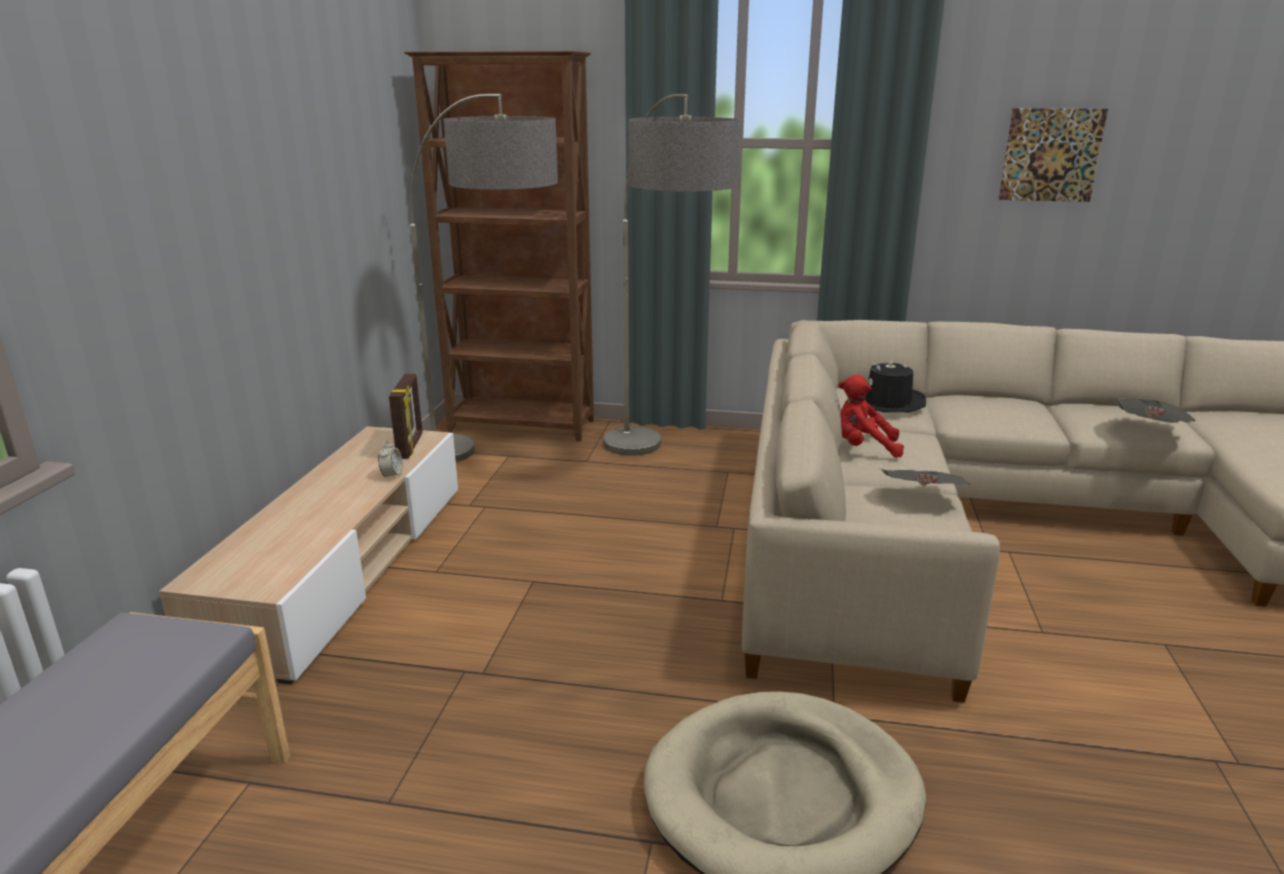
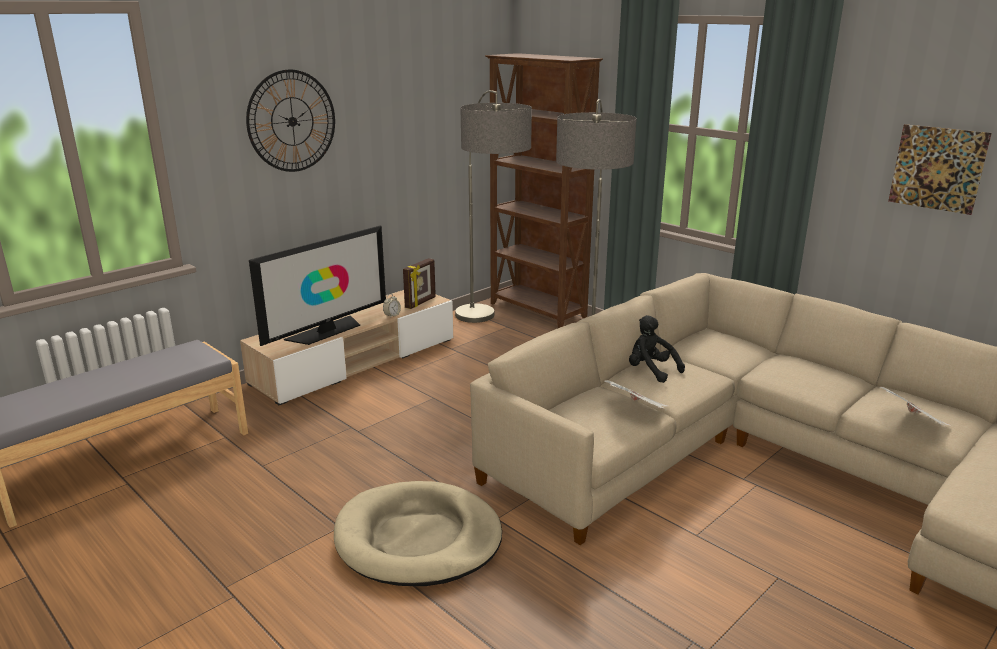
camera: 35 degrees right, 0 degrees up
red plush toy [839,375,904,458] -> black plush toy [629,315,685,383]
black hat [865,360,926,412] -> none
none -> wall clock [246,69,335,172]
none -> television [249,225,386,346]

